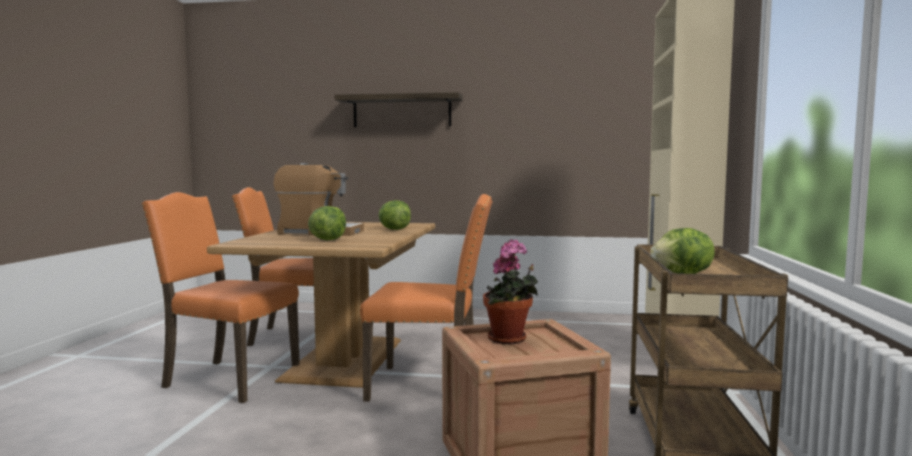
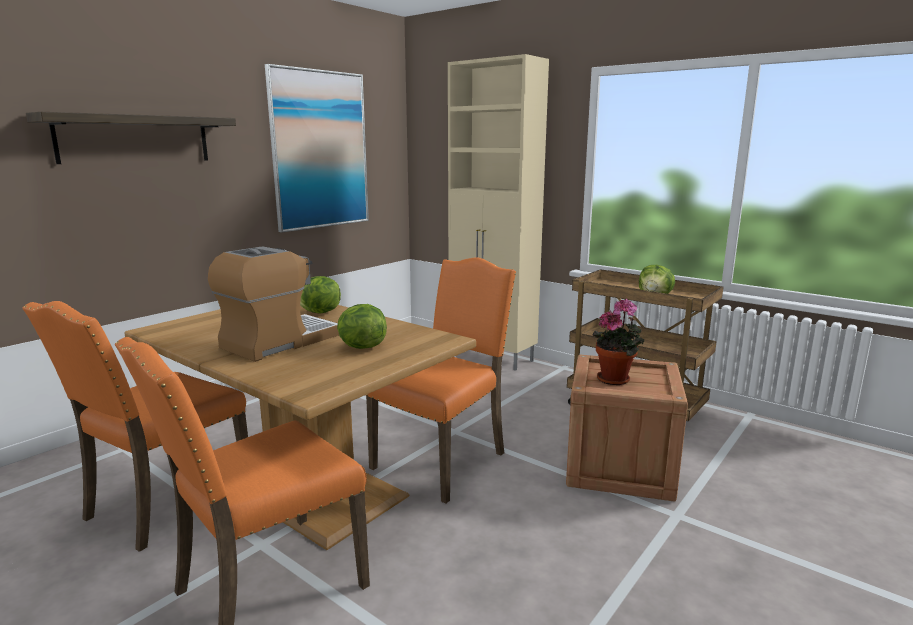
camera: 60 degrees left, 10 degrees up
none -> picture [265,64,369,233]

